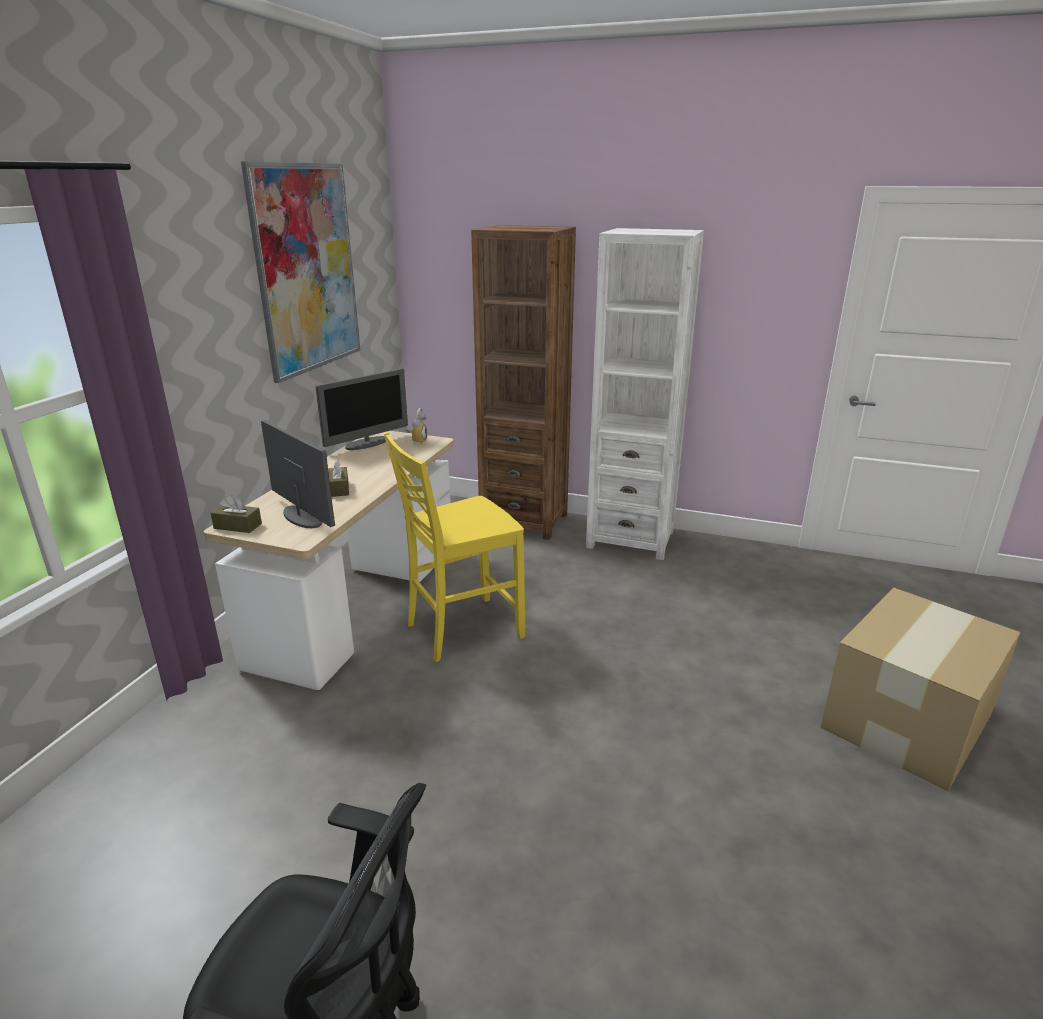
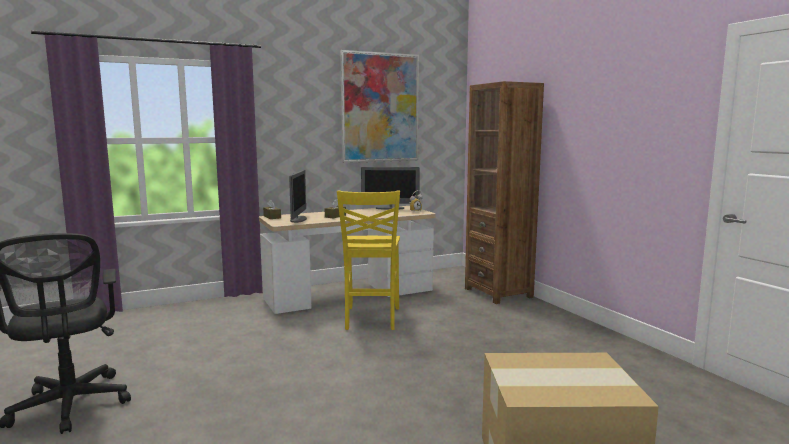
camera: 45 degrees right, 15 degrees down
yellow chair [384,432,525,662] -> yellow chair turned 105 degrees counterclockwise [337,190,400,330]
white bookcase [586,228,704,560] -> none

